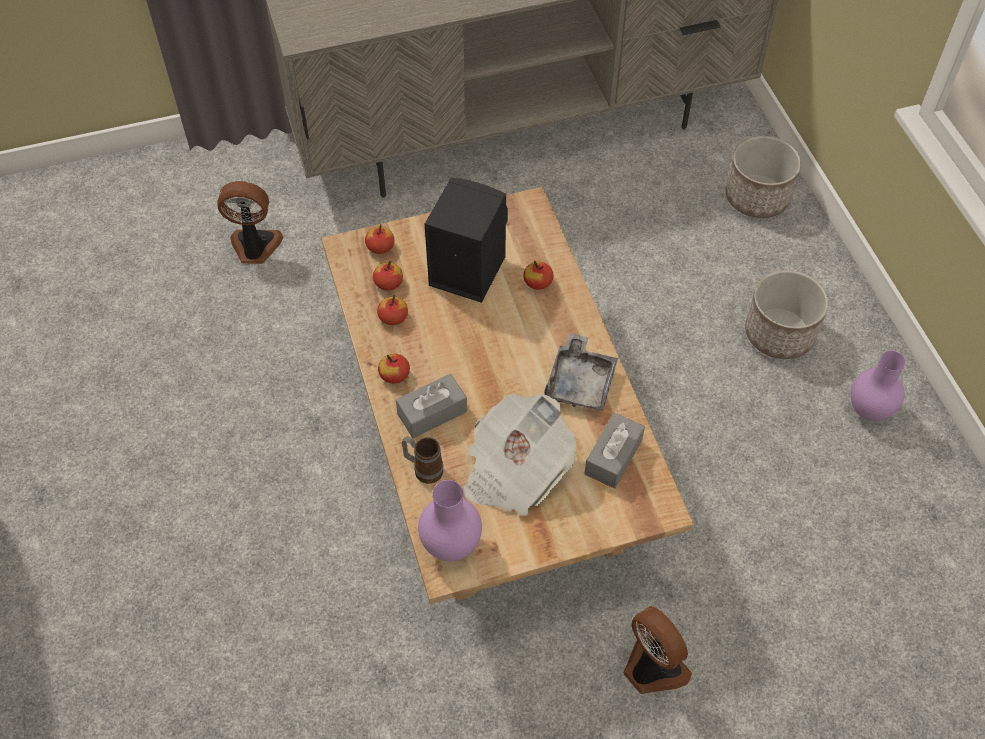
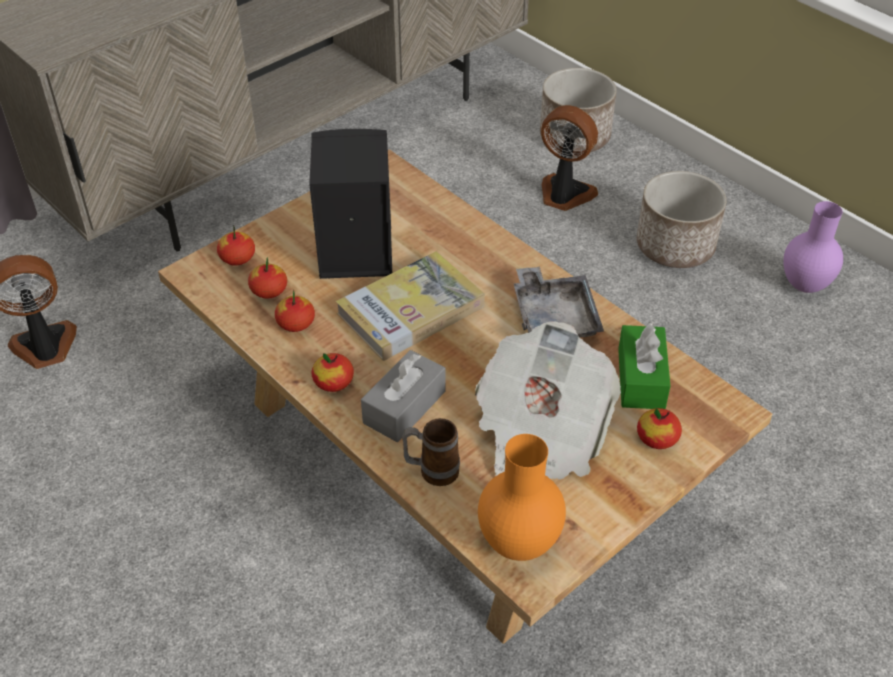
camera: 25 degrees left, 10 degrees down
purple vase [418,480,482,561] -> orange vase [478,434,566,561]
apple [523,261,554,290] -> apple moved to [637,408,682,449]
grey tissue box [584,413,645,489] -> green tissue box [618,323,670,409]
fan [623,606,692,694] -> fan moved to [541,105,598,211]
none -> book [336,251,485,361]

